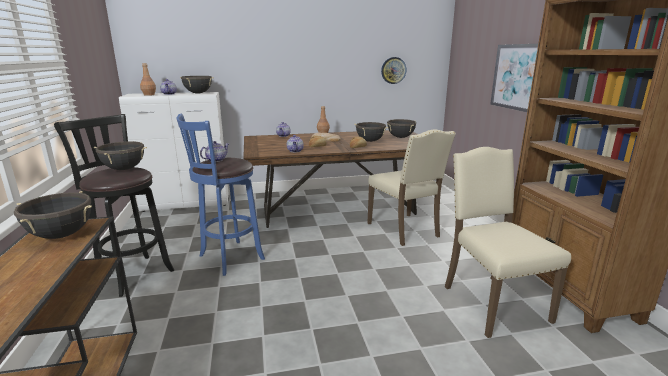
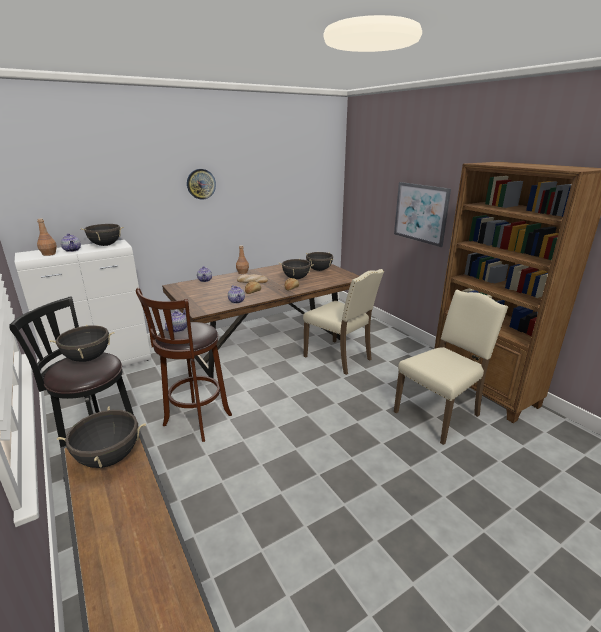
camera: 20 degrees left, 5 degrees up
blue stool [177,114,265,276] -> brown stool [136,288,232,442]
wall clock [381,57,406,84] -> wall clock moved to [187,169,216,200]
beige chair [445,147,571,338] -> beige chair turned 90 degrees clockwise [394,290,508,445]

